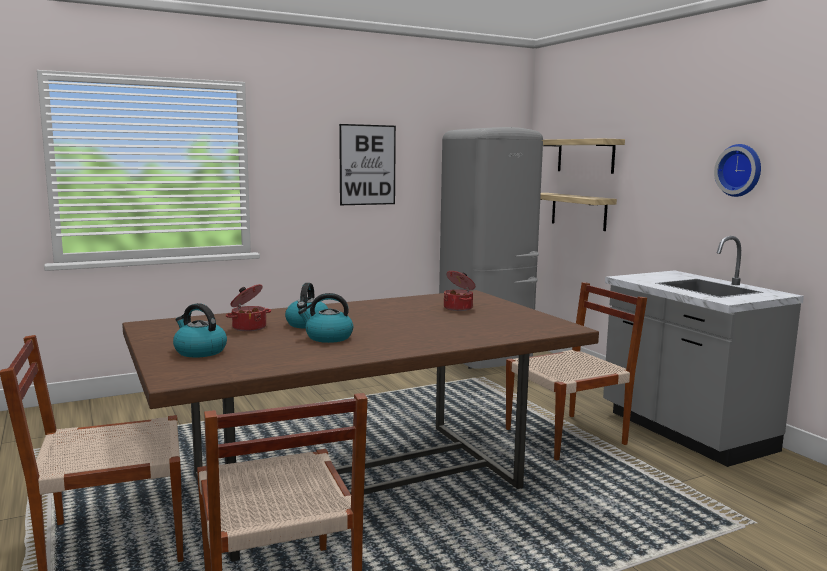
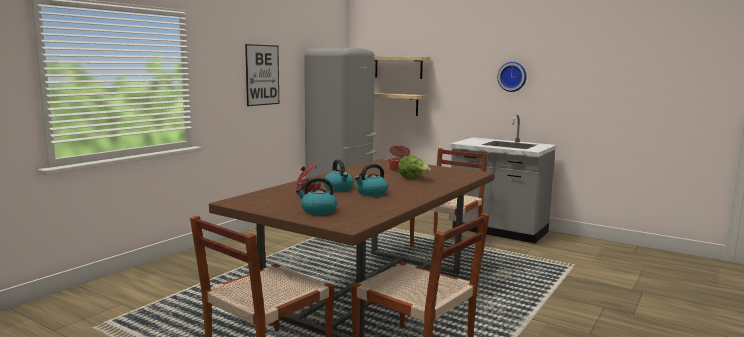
camera: 30 degrees left, 0 degrees up
none -> lettuce [398,156,431,179]

